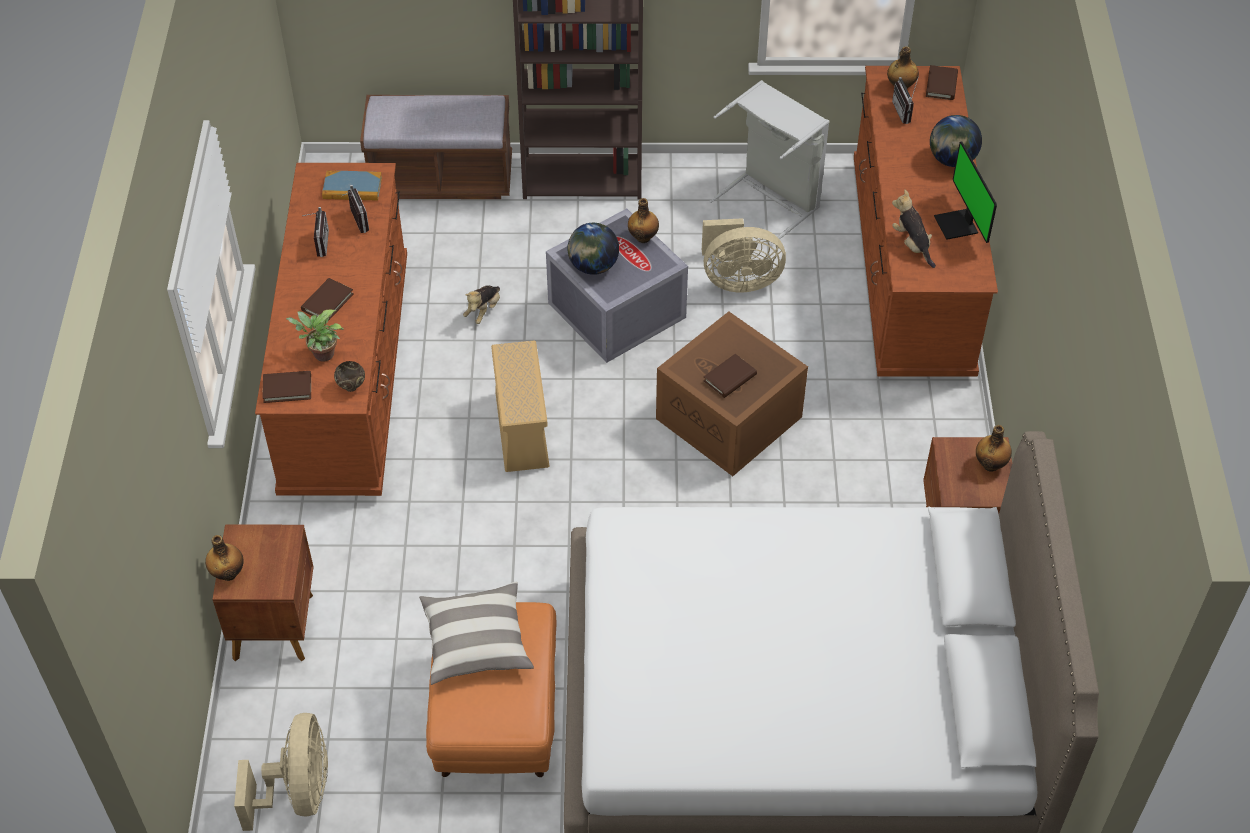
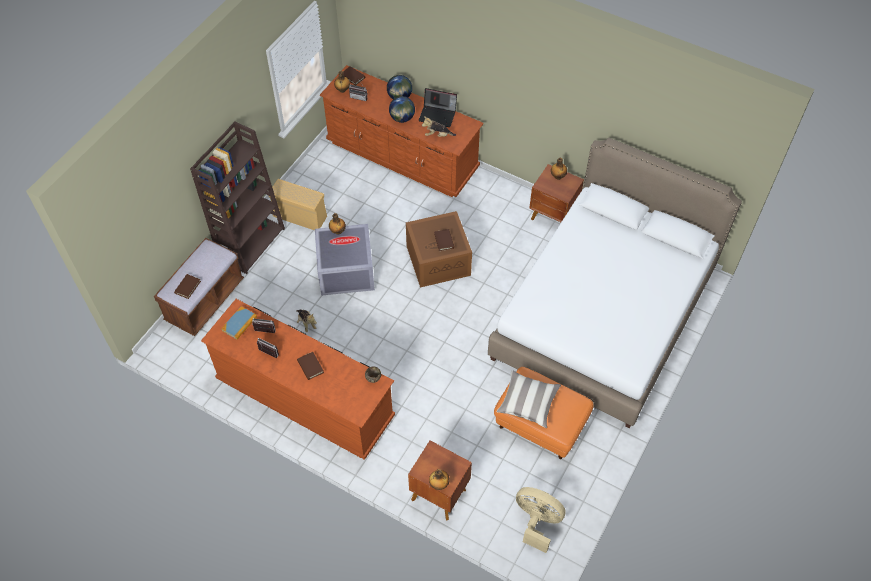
camera: 60 degrees left, 5 degrees up
brown book [262,371,311,403] -> brown book moved to [174,274,201,299]
potted plant [286,309,344,362] -> none
beige storage box [491,340,549,472] -> beige storage box moved to [268,179,327,230]
globe [567,223,619,275] -> globe moved to [389,96,415,123]
beige fan [702,218,786,292] -> none
grey laundry basket [709,80,830,244] -> none
monitor [934,142,997,243] -> laptop [419,88,457,127]

